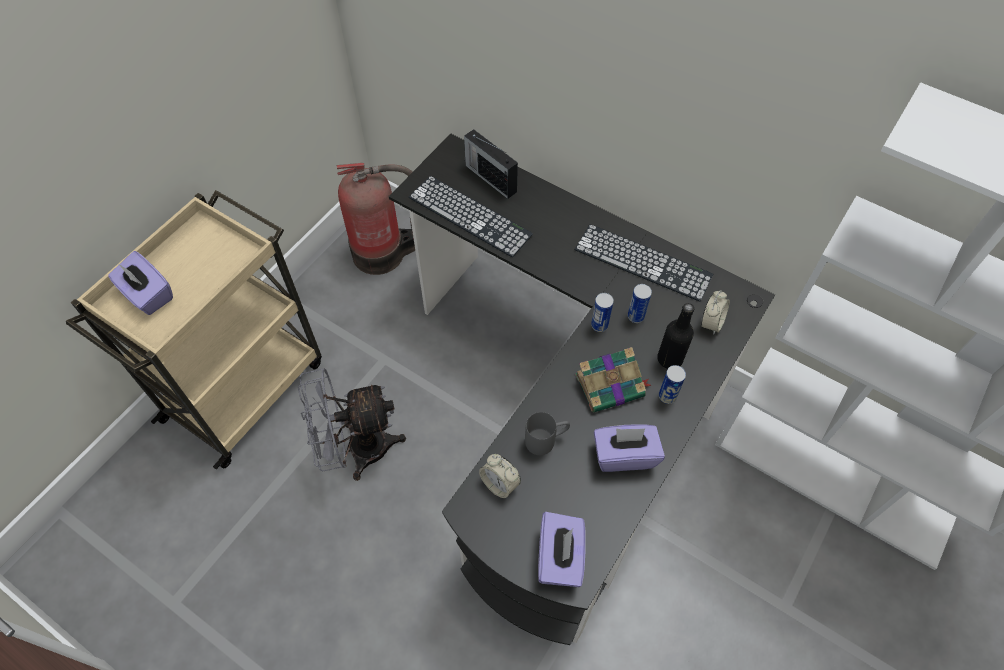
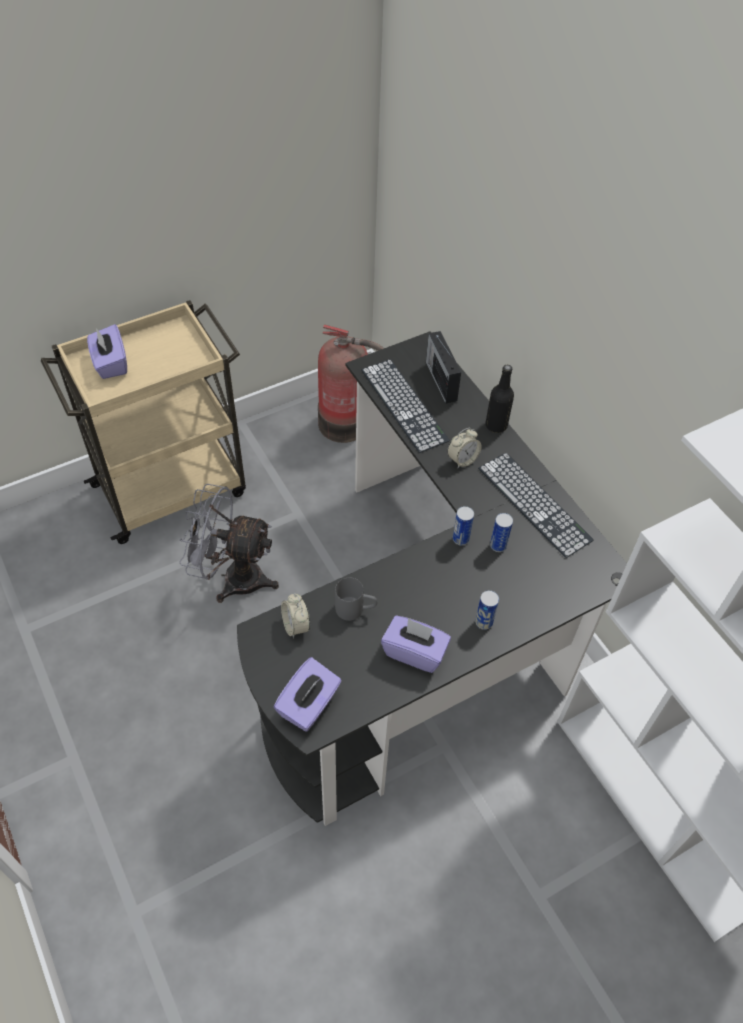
camera: 25 degrees right, 5 degrees down
book [575,347,651,413] -> none
black bottle [657,303,694,369] -> black bottle moved to [485,365,514,433]
alarm clock [701,290,730,335] -> alarm clock moved to [447,428,482,468]

